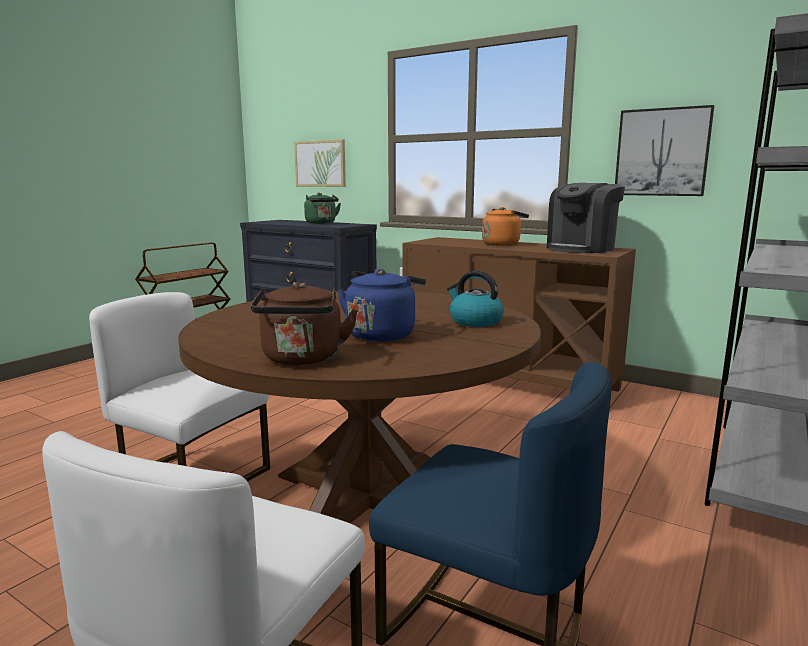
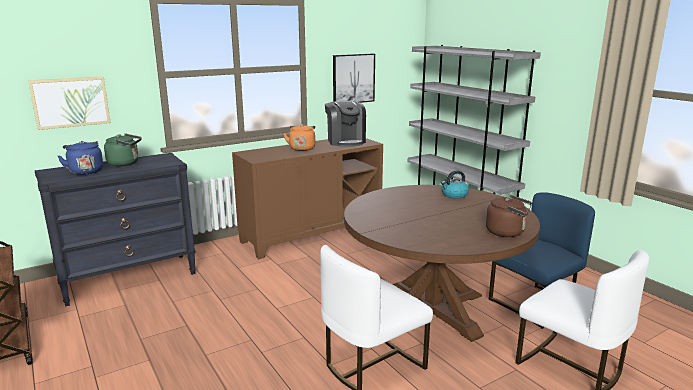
camera: 65 degrees left, 5 degrees up
blue kettle [337,269,426,342] -> blue kettle moved to [58,141,103,175]

